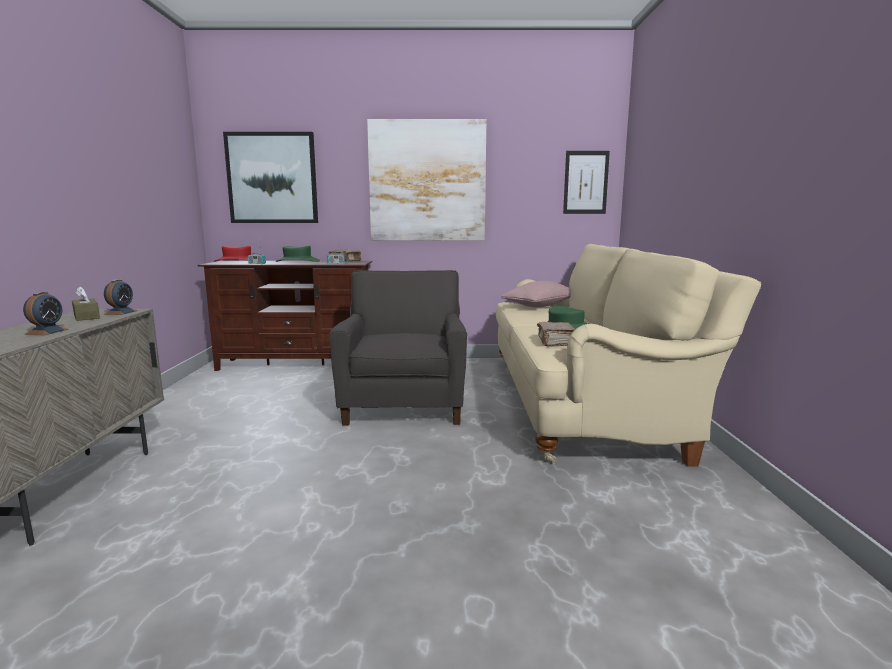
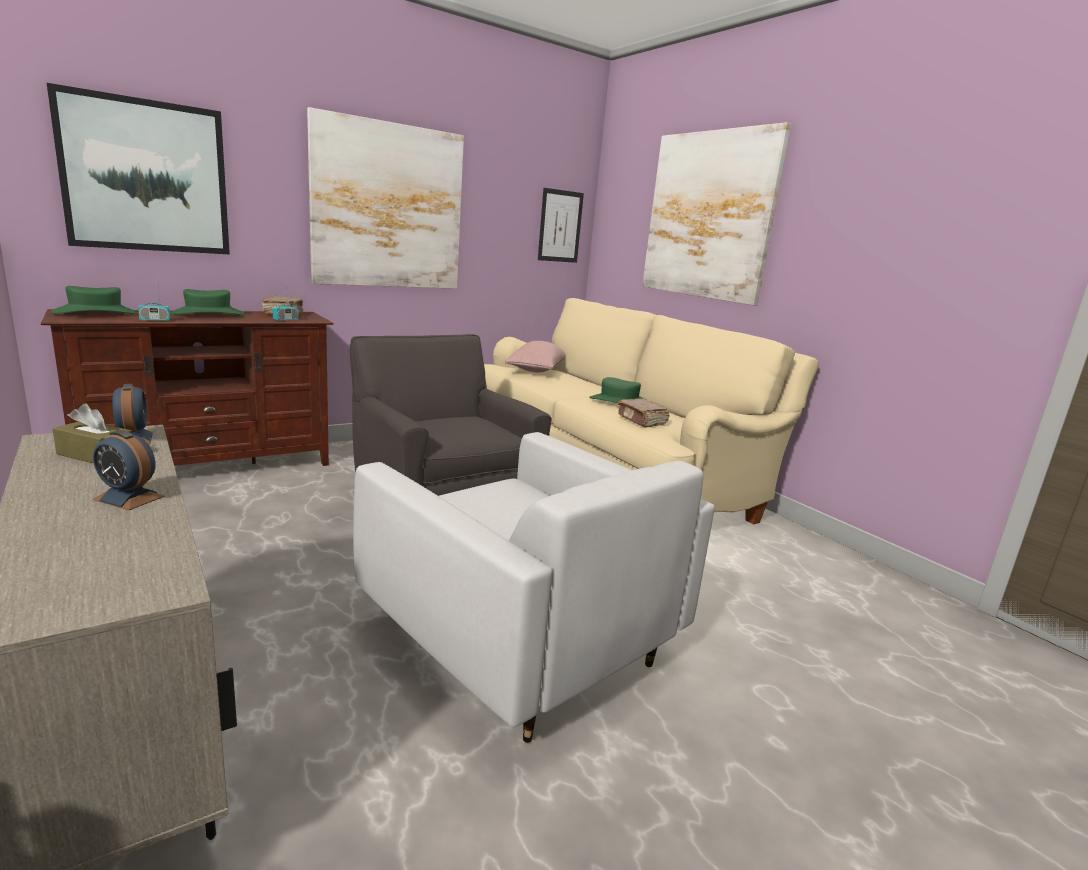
camera: 35 degrees left, 5 degrees up
alarm clock [23,292,69,335] -> alarm clock turned 135 degrees clockwise [92,430,165,510]
red hat [214,246,251,262] -> green hat [51,286,139,314]
none -> white armchair [353,432,715,743]
none -> picture [642,122,791,305]

